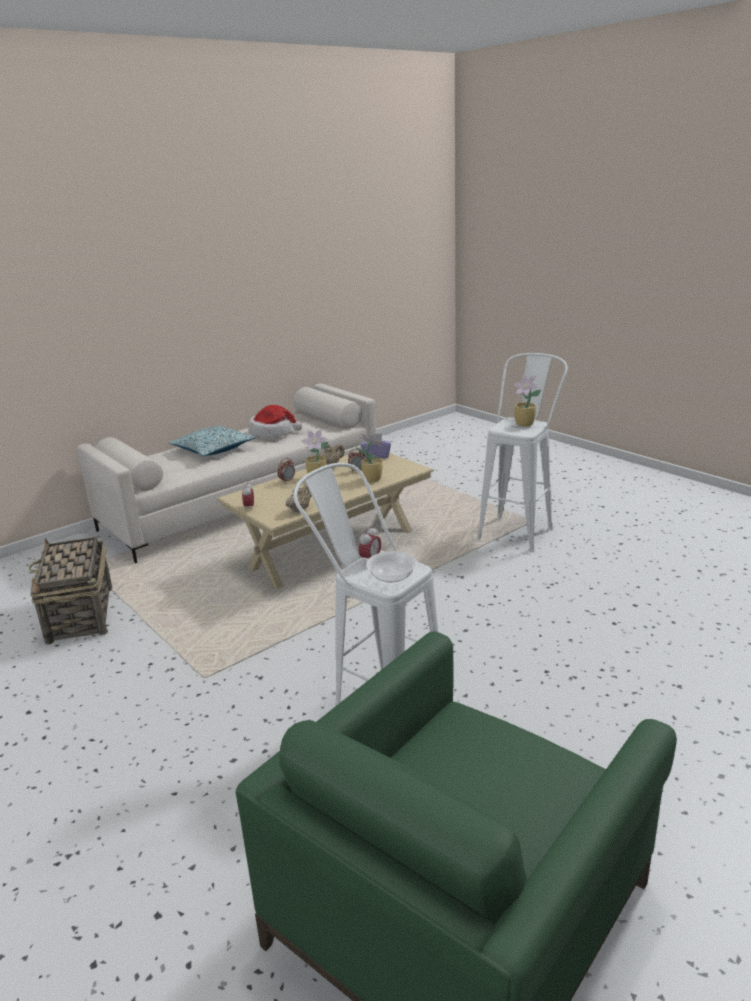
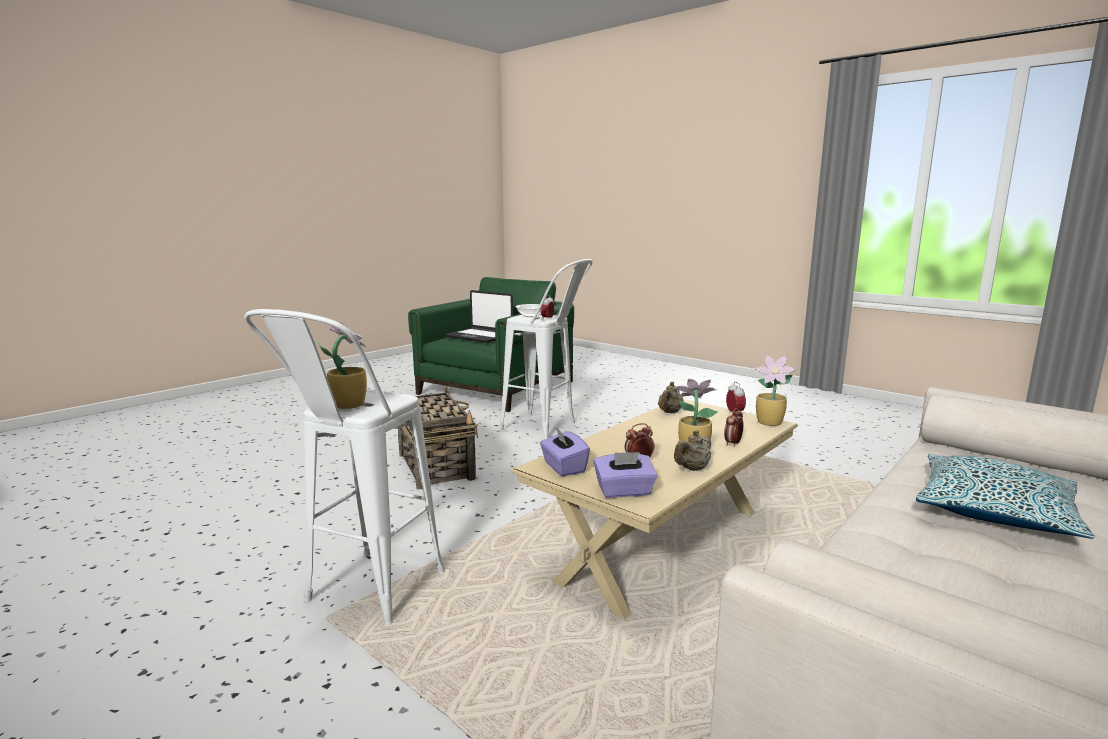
camera: 170 degrees right, 10 degrees down
basket [29,537,112,644] -> basket moved to [398,386,478,490]
hat [248,405,302,438] -> none
potted plant [356,433,383,482] -> potted plant moved to [756,355,796,426]
none -> laptop [445,290,513,343]
none -> purple tissue box [540,426,590,476]

